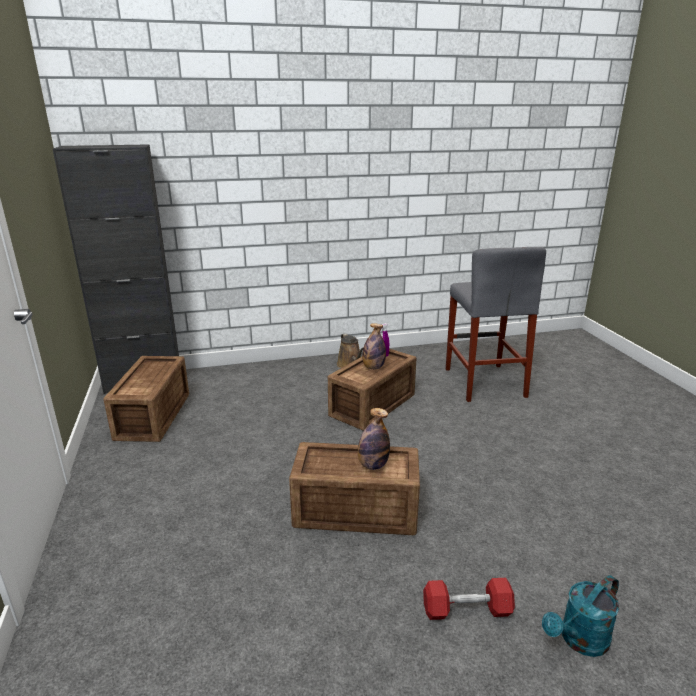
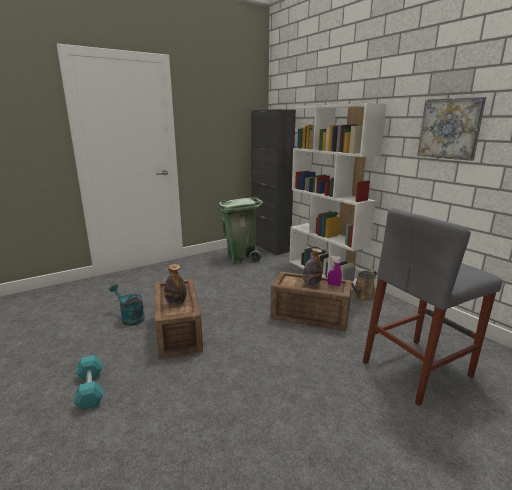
camera: 70 degrees right, 5 degrees down
crate [103,356,189,442] -> green trash can [218,197,263,264]
red dumbbell [423,578,515,620] -> turquoise dumbbell [74,355,103,410]
turquoise watering can [542,575,619,657] -> turquoise watering can moved to [109,284,145,326]
none -> white bookcase [289,103,387,291]
none -> picture [417,97,486,161]

